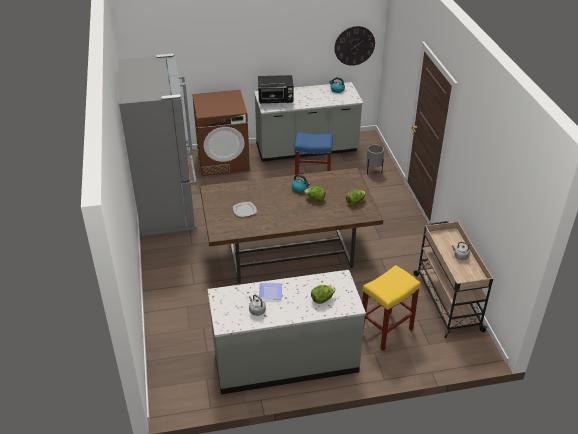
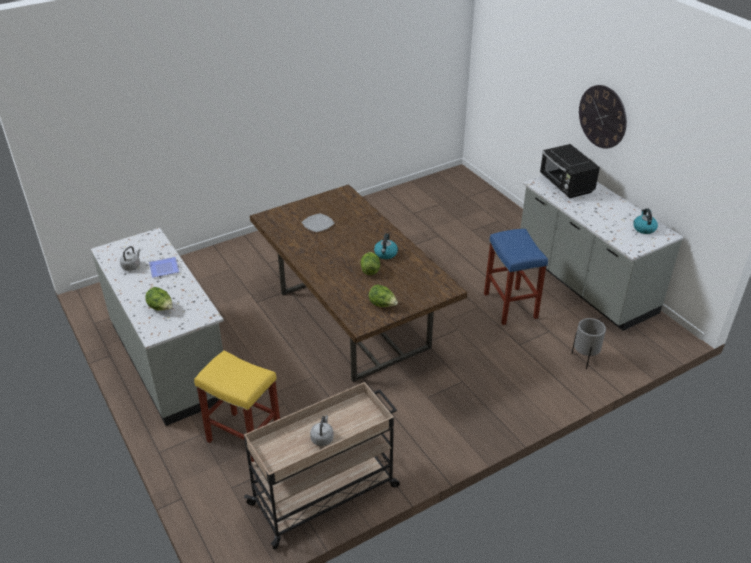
camera: 70 degrees right, 0 degrees up
grey fridge [118,54,197,236] -> none
brown washing machine [192,90,250,176] -> none
wall clock [334,26,375,66] -> wall clock moved to [579,85,627,149]

